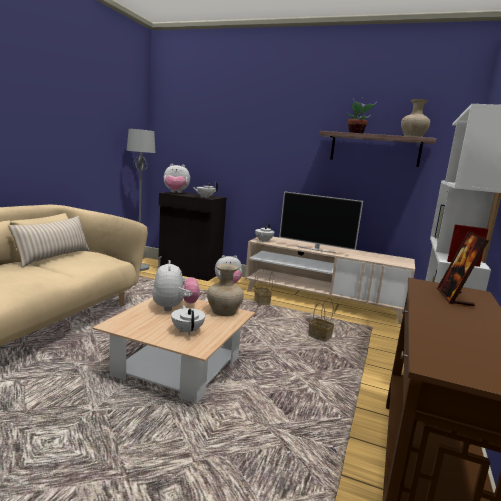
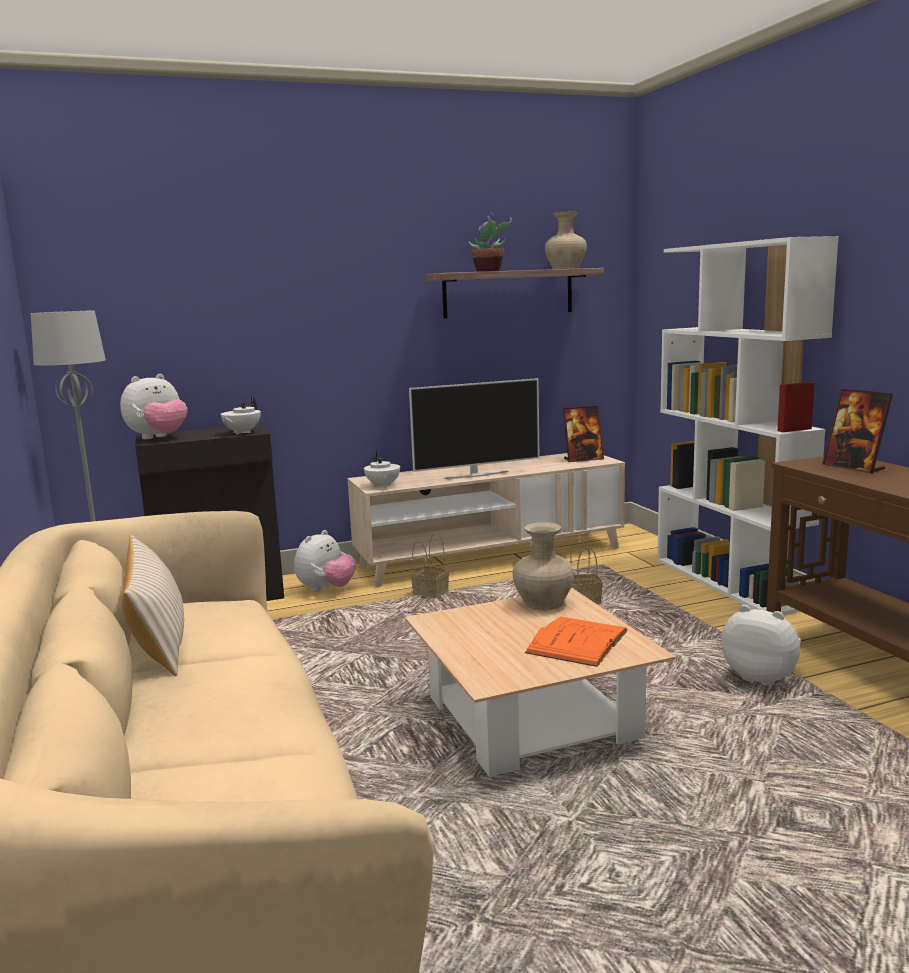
camera: 40 degrees left, 0 degrees up
plush toy [152,260,200,311] -> plush toy moved to [722,605,801,686]
white teapot [171,305,205,335] -> orange book [525,617,628,667]
none -> picture frame [563,406,604,462]

